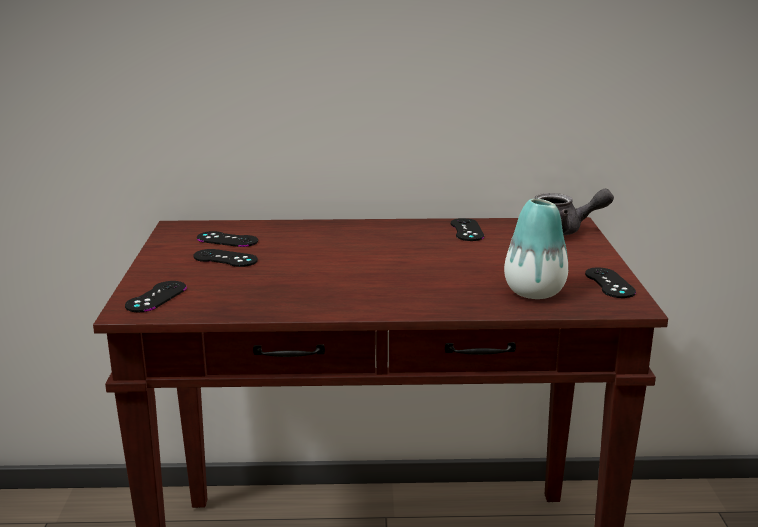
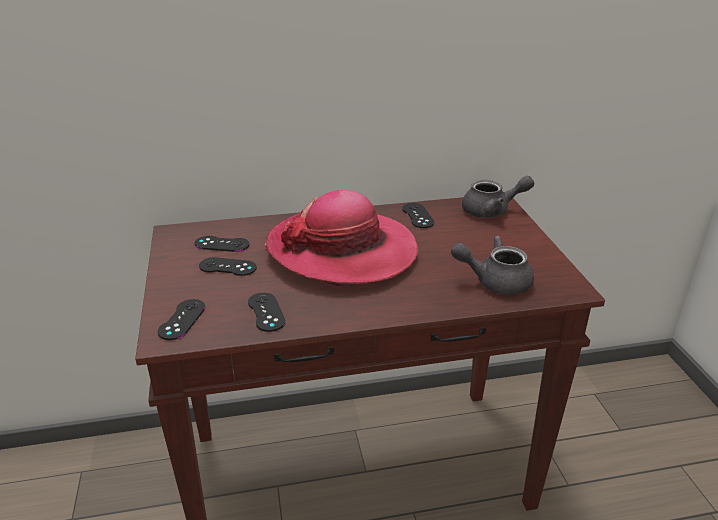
camera: 10 degrees left, 10 degrees up
vase [504,199,568,299] -> grey teapot [451,236,534,295]
black game controller [585,267,636,298] -> black game controller moved to [248,293,286,332]
none -> hat [264,190,418,287]

